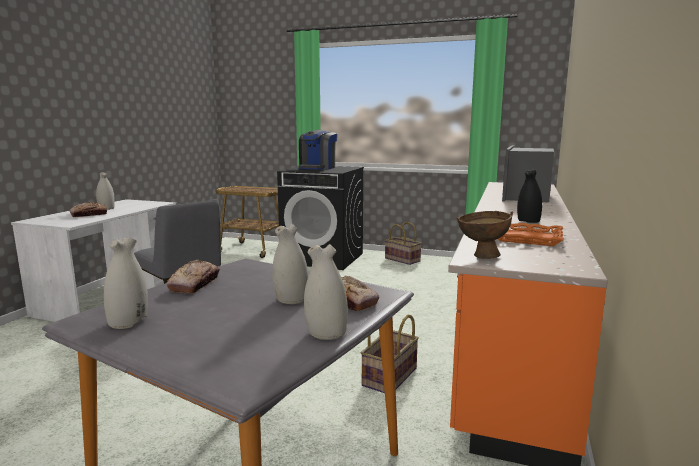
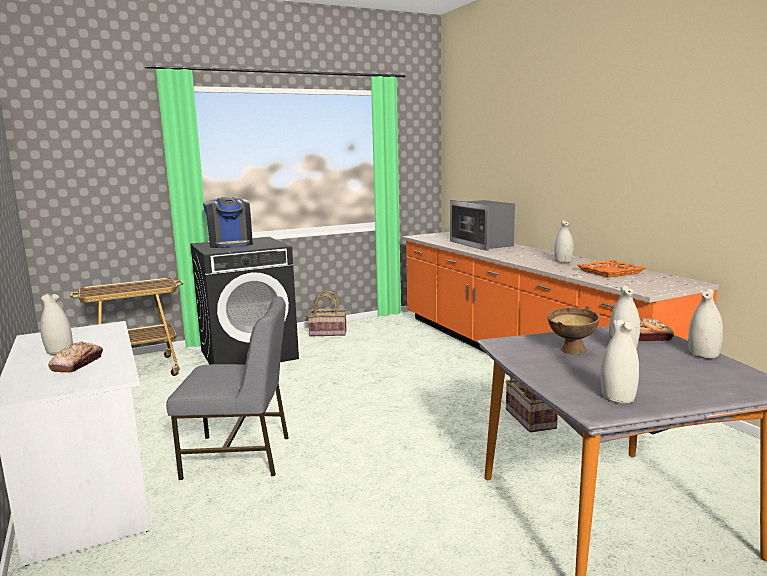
camera: 45 degrees left, 0 degrees up
bread [167,260,220,294] -> none
brown bowl [456,211,513,259] -> brown bowl moved to [547,306,600,355]
black vase [517,170,542,223] -> white vase [555,221,574,263]

